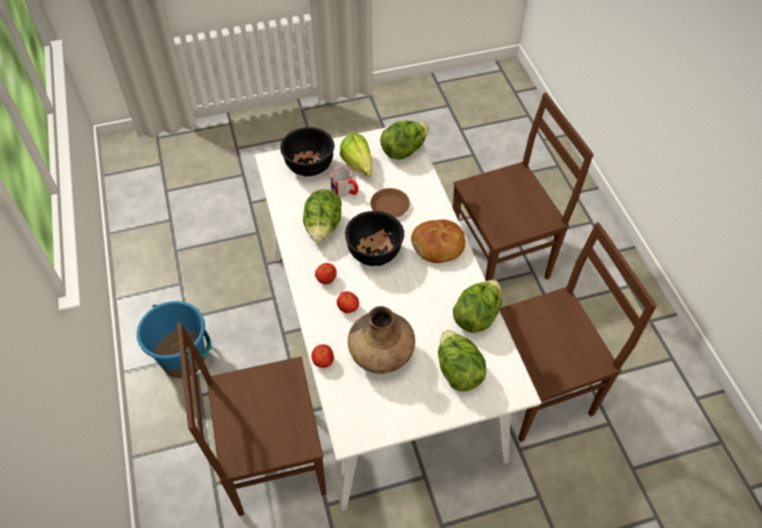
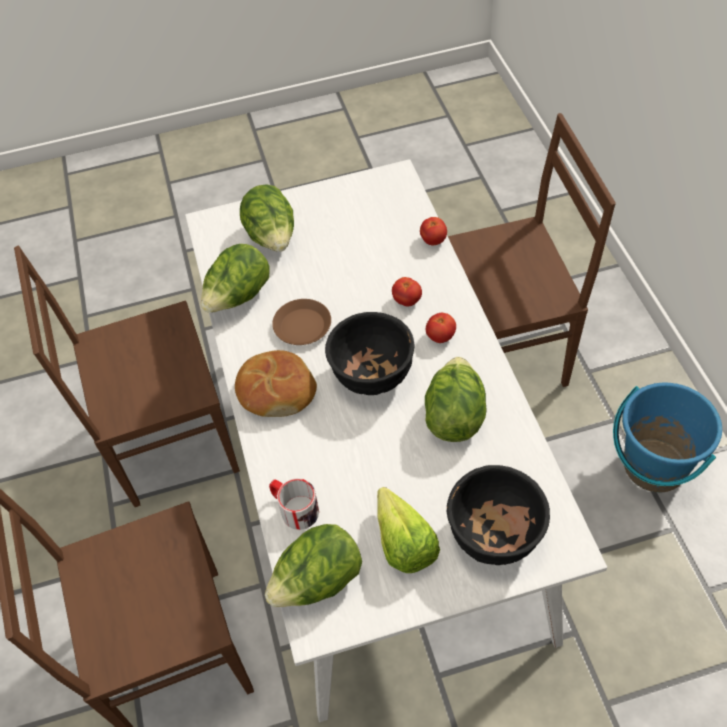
camera: 175 degrees left, 0 degrees up
mug [330,167,358,197] -> mug moved to [269,478,319,530]
brown vase [348,306,415,374] -> none
brown plate [370,188,410,218] -> brown plate moved to [272,299,331,345]

